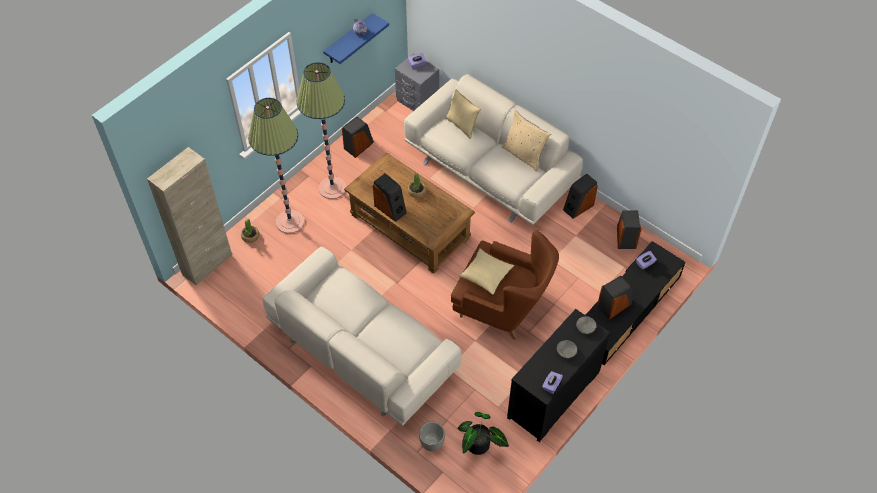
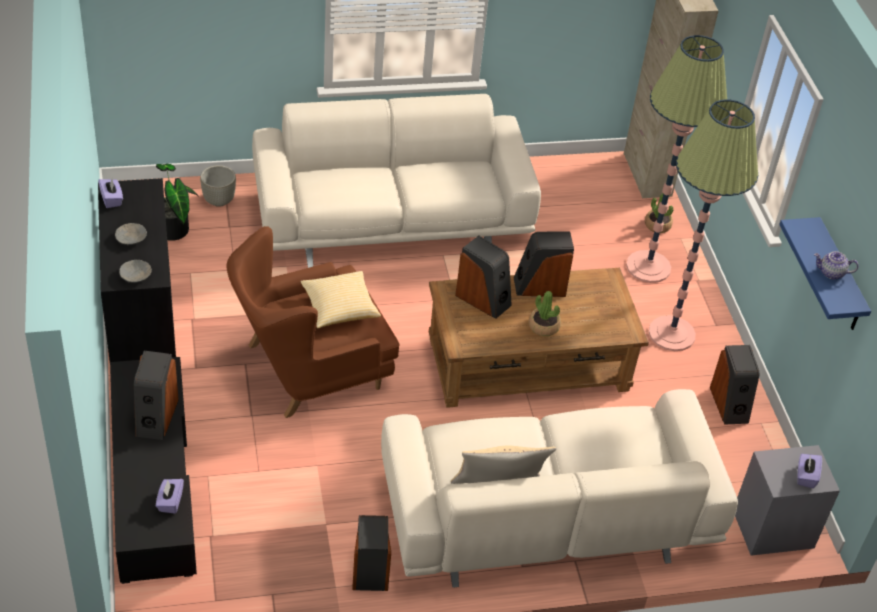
camera: 125 degrees right, 10 degrees down
pillow [446,89,481,139] -> none
speaker [617,211,641,249] -> speaker moved to [455,236,512,319]

